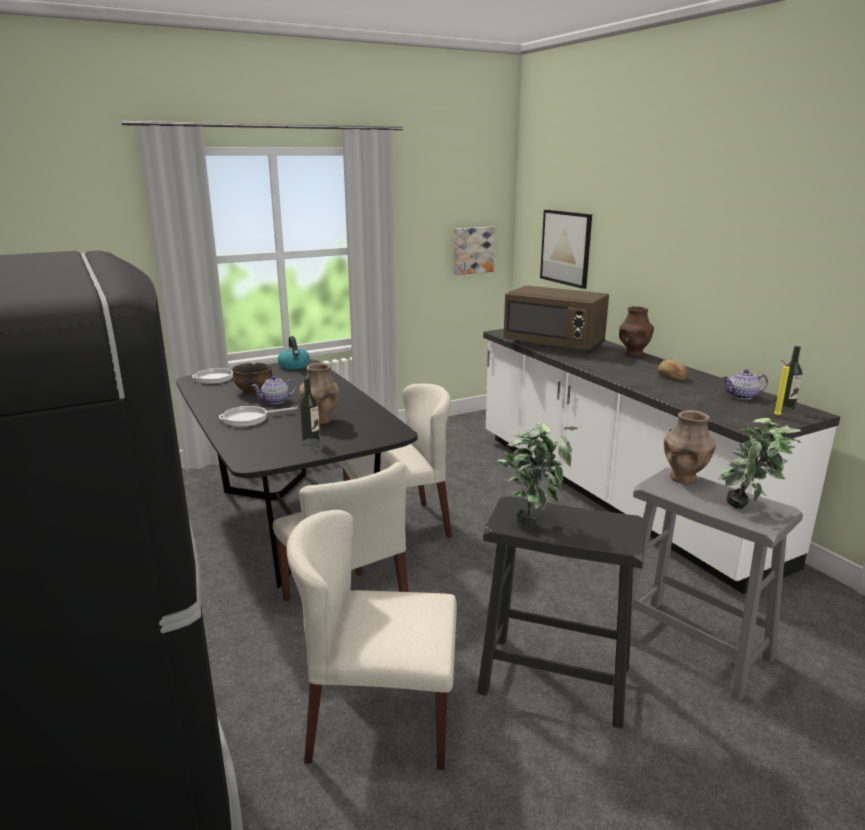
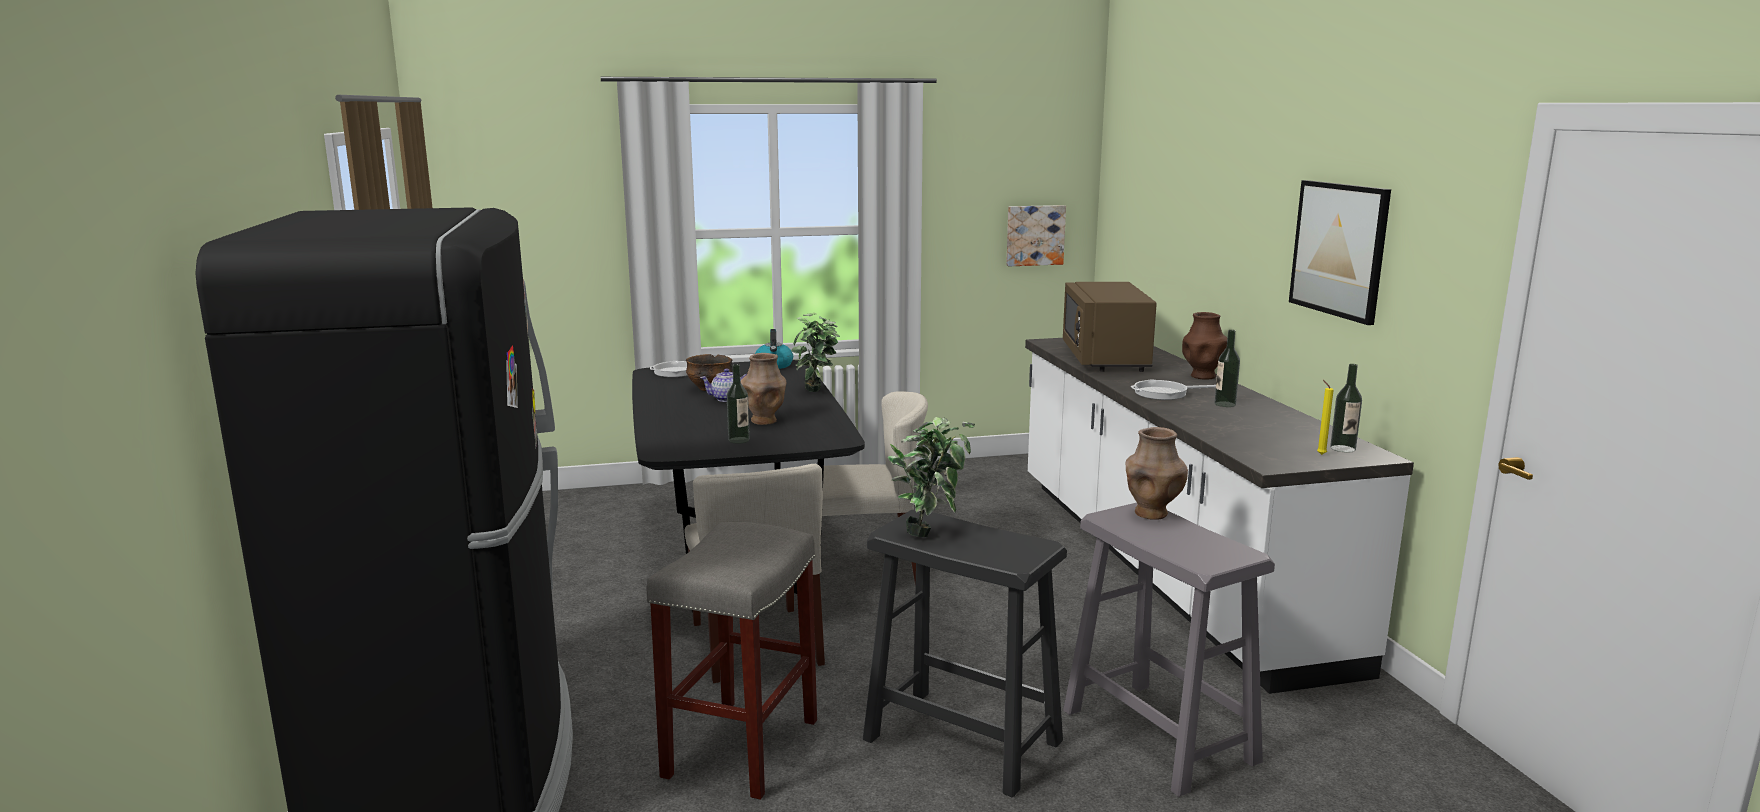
camera: 15 degrees right, 5 degrees down
frying pan [219,406,297,427] -> frying pan moved to [1131,379,1216,400]
beige chair [287,510,457,770] -> grey stool [646,522,817,800]
brown microwave [504,285,609,352] -> brown microwave turned 45 degrees clockwise [1063,282,1157,372]
picture [540,210,592,289] -> picture moved to [1289,180,1391,325]
bread [658,360,688,380] -> bottle [1214,330,1240,407]
potted plant [718,418,801,509] -> potted plant moved to [791,313,840,392]
teapot [722,369,768,400] -> none

